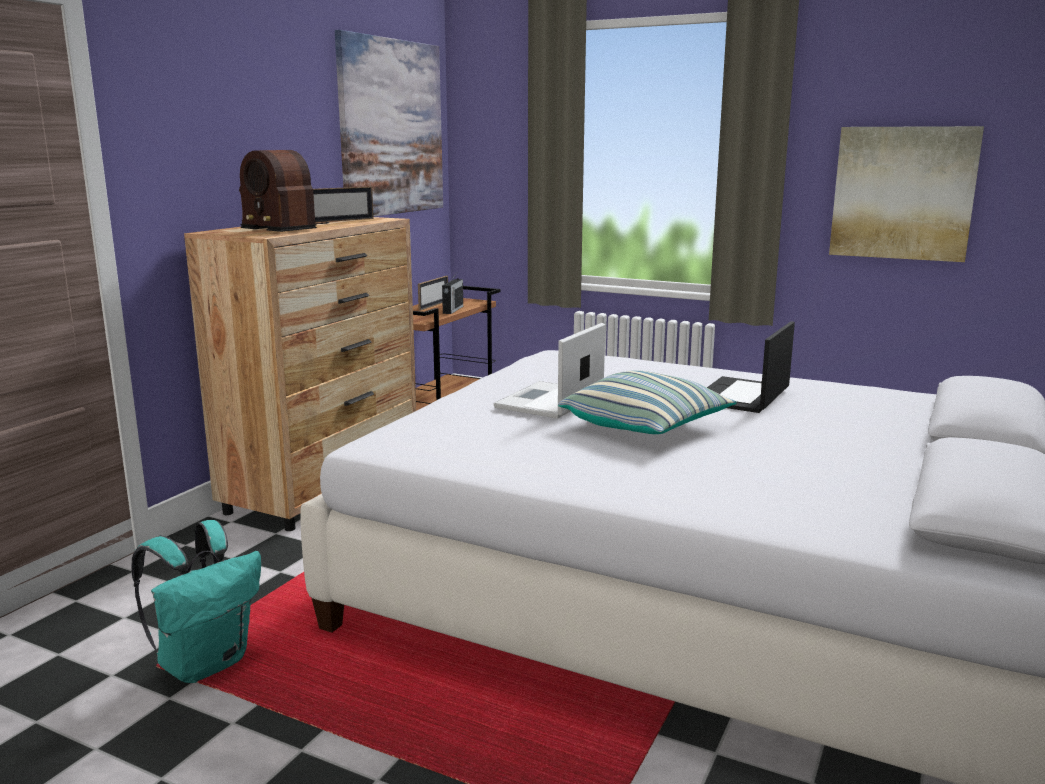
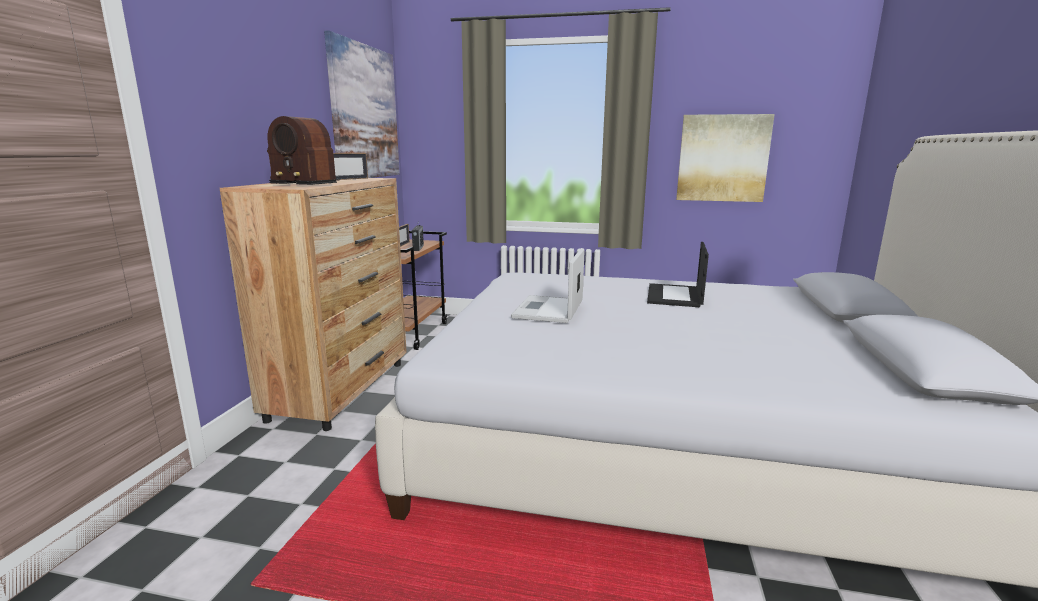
camera: 15 degrees left, 0 degrees up
turquoise backpack [131,520,261,683] -> none
pillow [558,370,737,434] -> none

